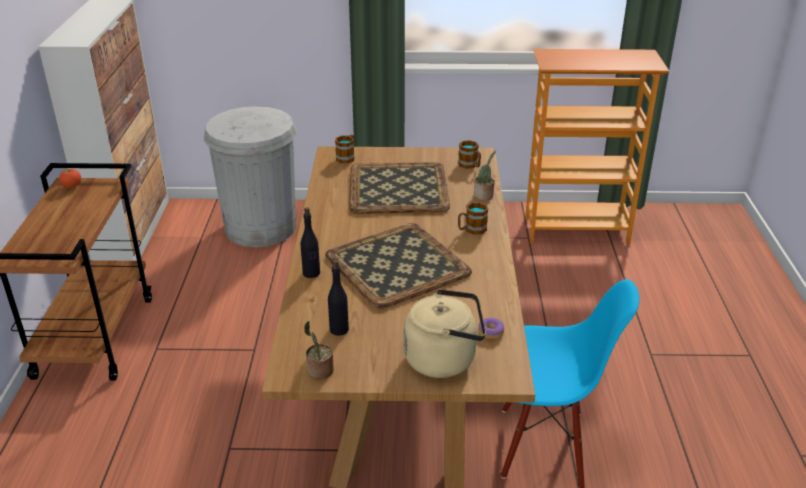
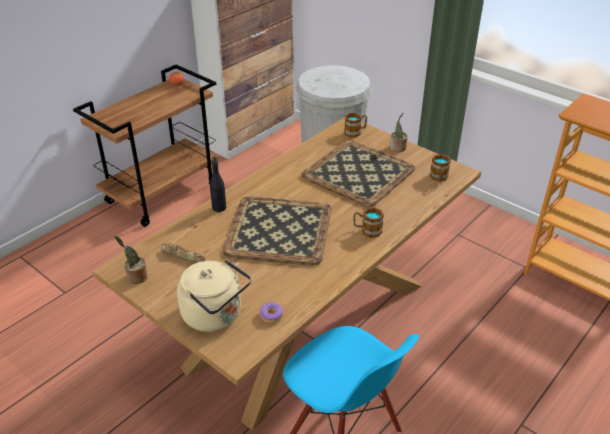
camera: 40 degrees right, 5 degrees up
black bottle [328,260,349,336] -> bread [161,243,206,263]
potted plant [474,151,496,200] -> potted plant moved to [390,113,408,152]

